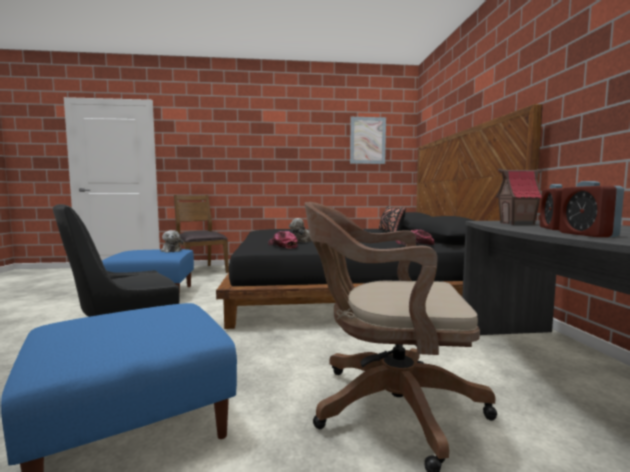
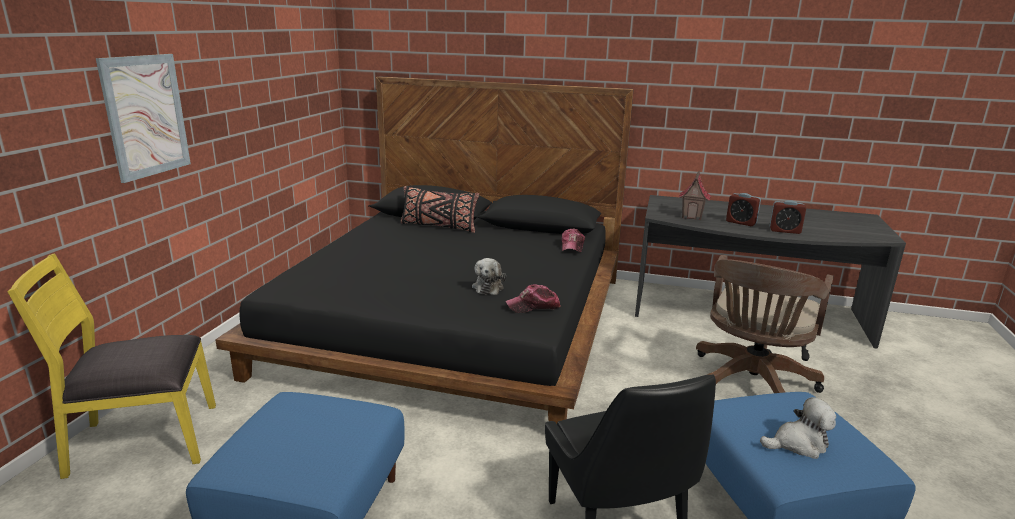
camera: 70 degrees left, 15 degrees up
plush toy [161,230,183,252] -> plush toy moved to [760,397,836,459]
brown chair [174,195,229,273] -> yellow chair [7,253,216,479]
picture [350,117,386,164] -> picture moved to [96,54,191,183]

